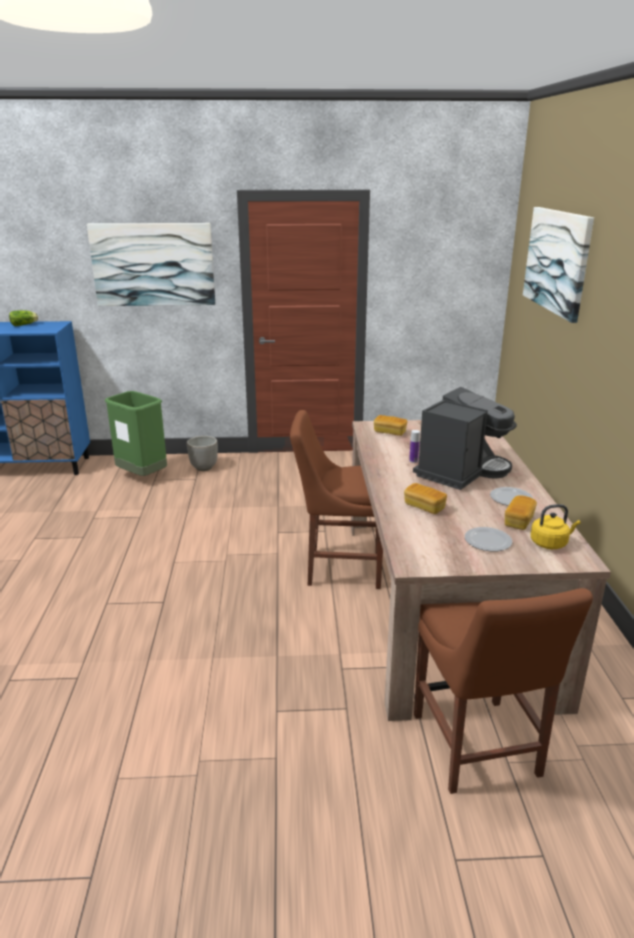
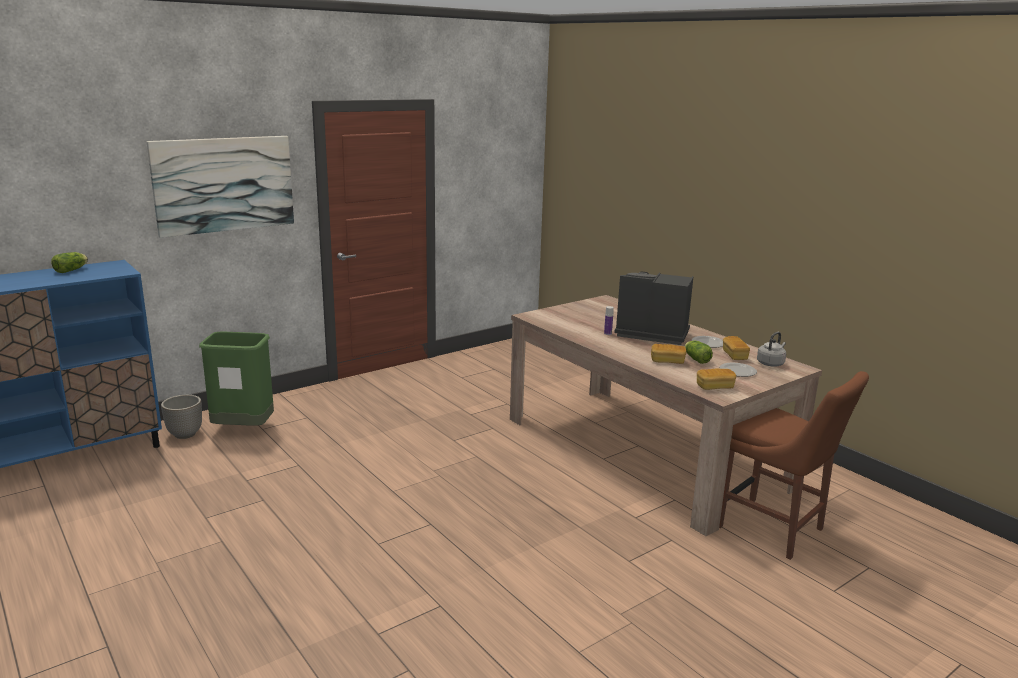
camera: 35 degrees left, 5 degrees down
planter [187,436,218,471] -> planter moved to [161,395,202,439]
brown chair [290,410,383,589] -> none
bread [374,415,407,436] -> bread moved to [697,369,736,390]
coffee machine [413,387,517,490] -> coffee machine turned 75 degrees counterclockwise [614,271,694,345]
picture [523,207,594,323] -> none
yellow kettle [531,504,581,549] -> grey kettle [757,332,786,367]
none -> lettuce [685,341,713,364]

